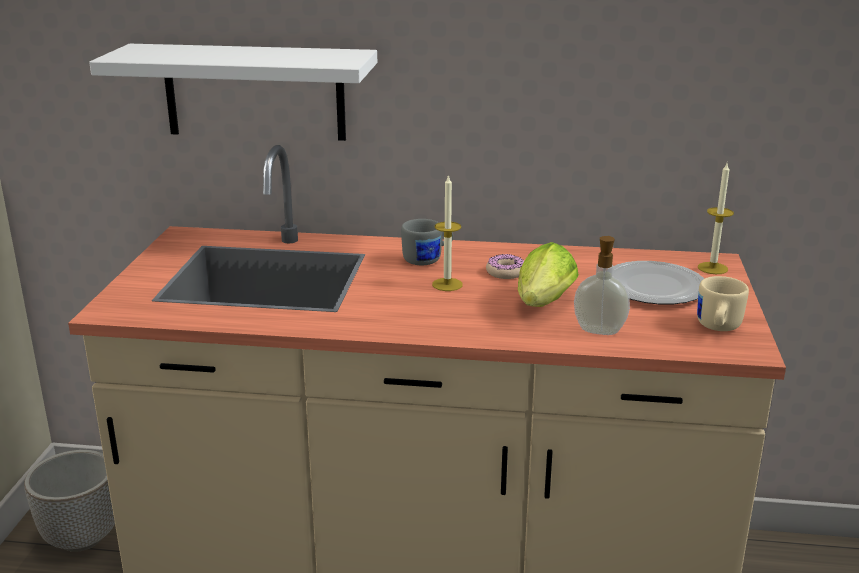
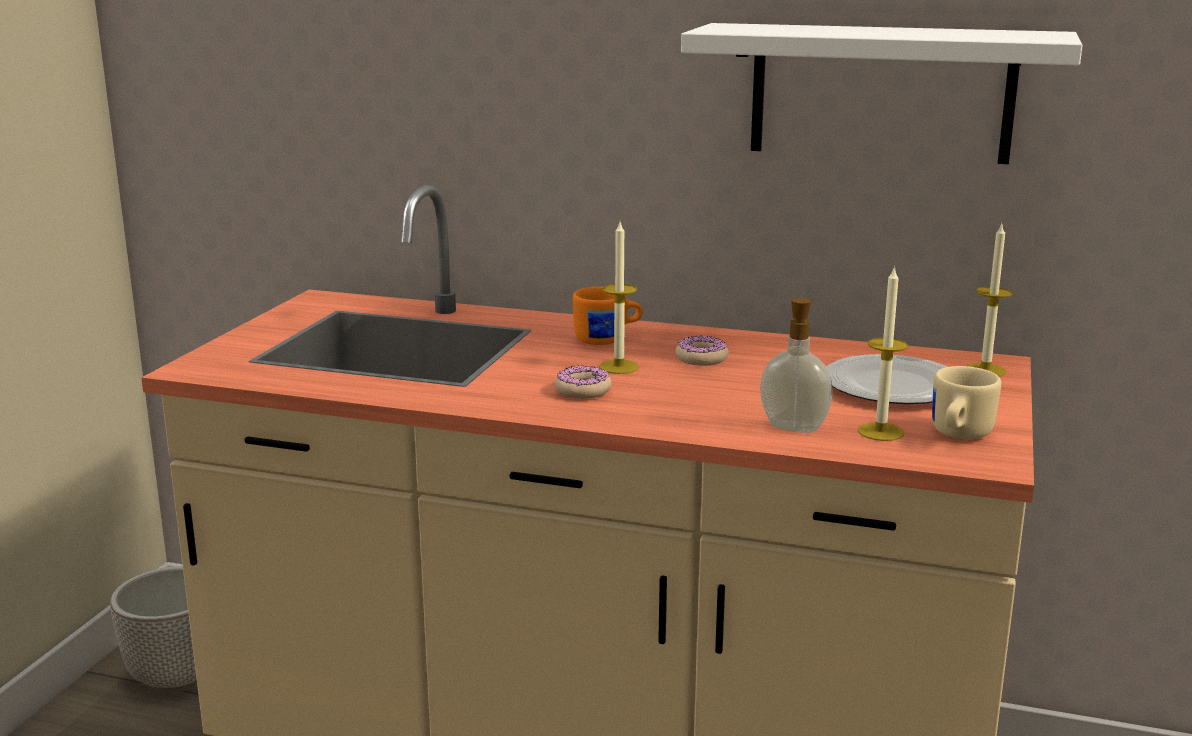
camera: 10 degrees right, 5 degrees down
white shelf [89,44,377,141] -> white shelf moved to [681,23,1083,164]
grey mug [401,219,453,265] -> orange mug [573,287,642,345]
lettuce [518,242,579,307] -> none
none -> donut [555,365,612,399]
none -> candle [858,266,908,441]

